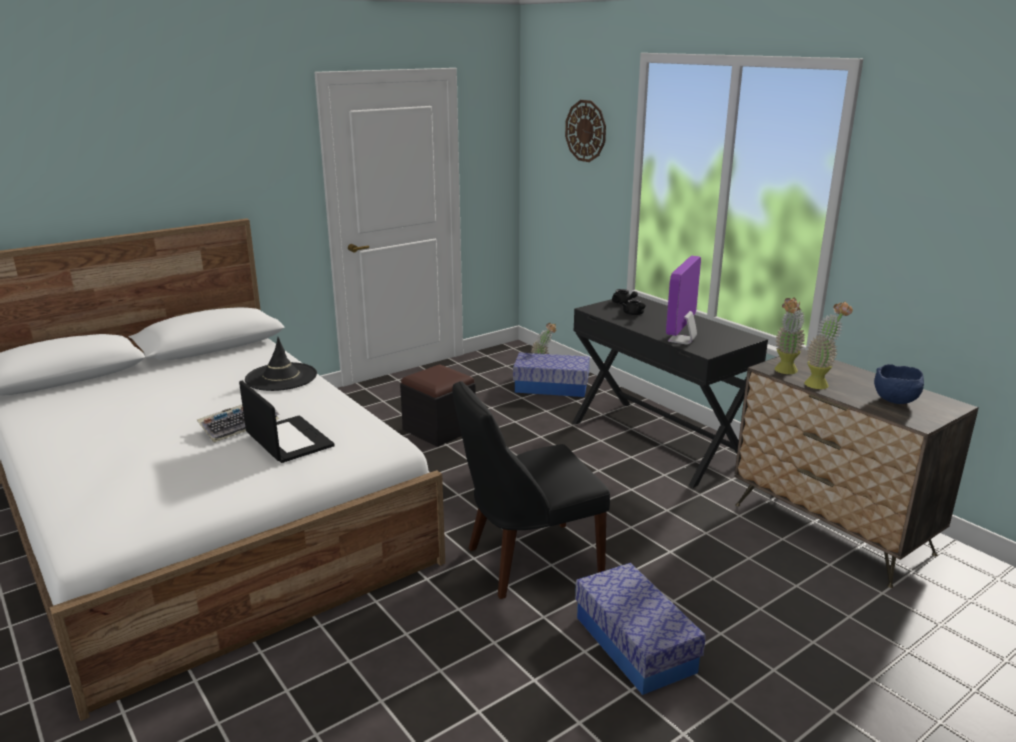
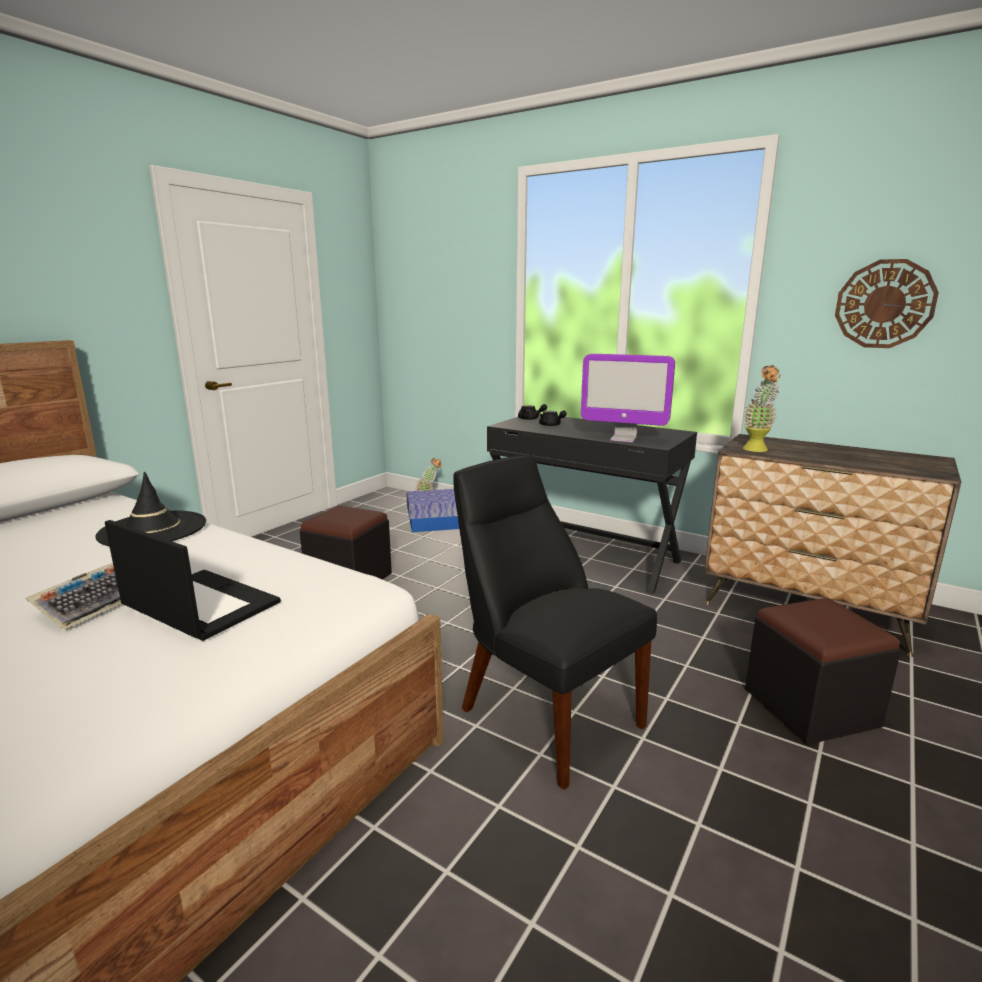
camera: 20 degrees left, 5 degrees down
black chair [452,381,610,599] -> black chair turned 90 degrees clockwise [453,455,657,790]
wall clock [565,100,606,162] -> wall clock moved to [835,259,939,348]
storage box [575,563,706,695] -> none
monitor [666,256,701,345] -> monitor turned 75 degrees counterclockwise [581,354,675,442]
potted plant [804,302,853,389] -> none
blue bowl [874,364,924,404] -> none
none -> black ottoman [745,598,901,745]

